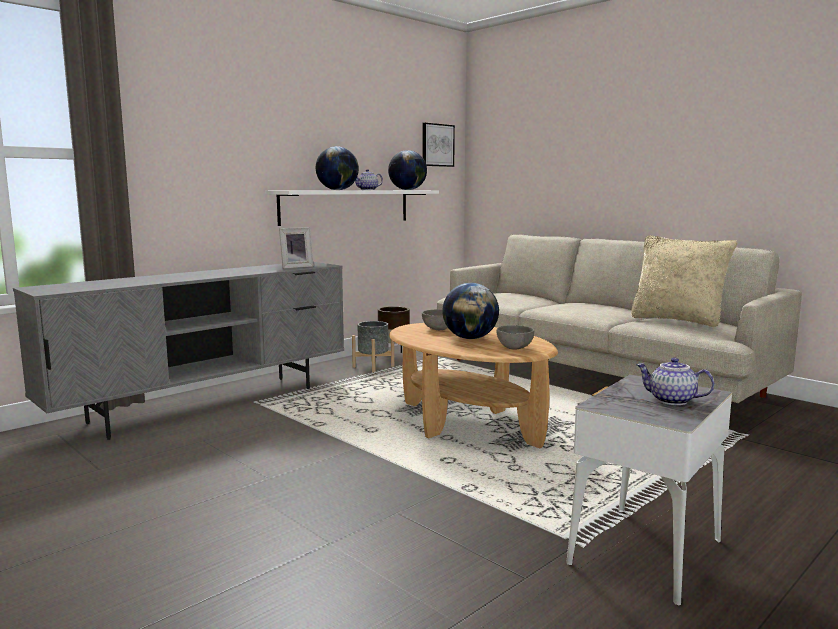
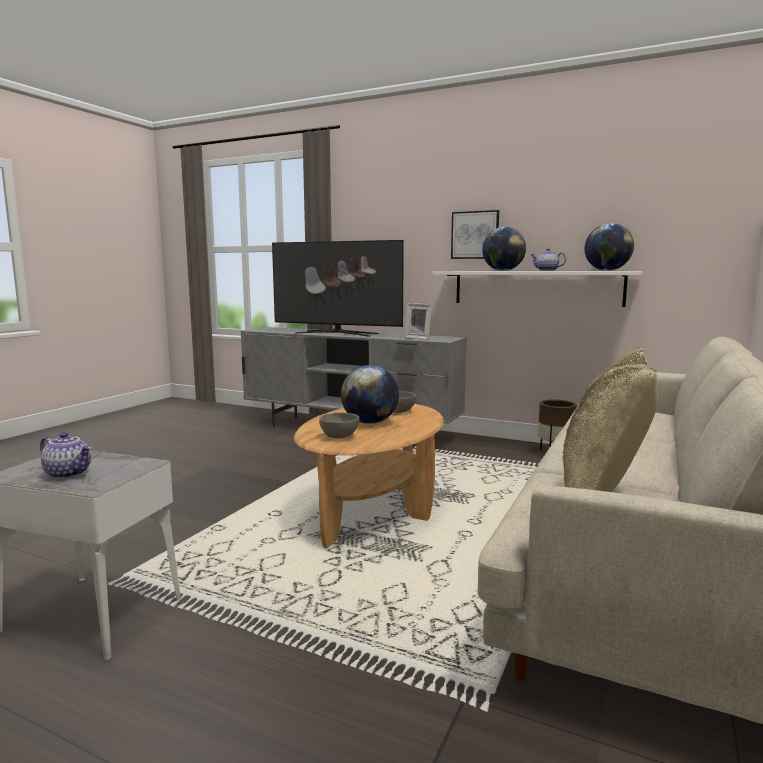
camera: 70 degrees right, 0 degrees up
grey planter [352,321,394,373] -> none
picture [422,123,455,167] -> picture moved to [451,210,499,259]
teapot [636,358,714,405] -> teapot turned 105 degrees clockwise [40,432,91,479]
none -> television [272,240,404,337]

